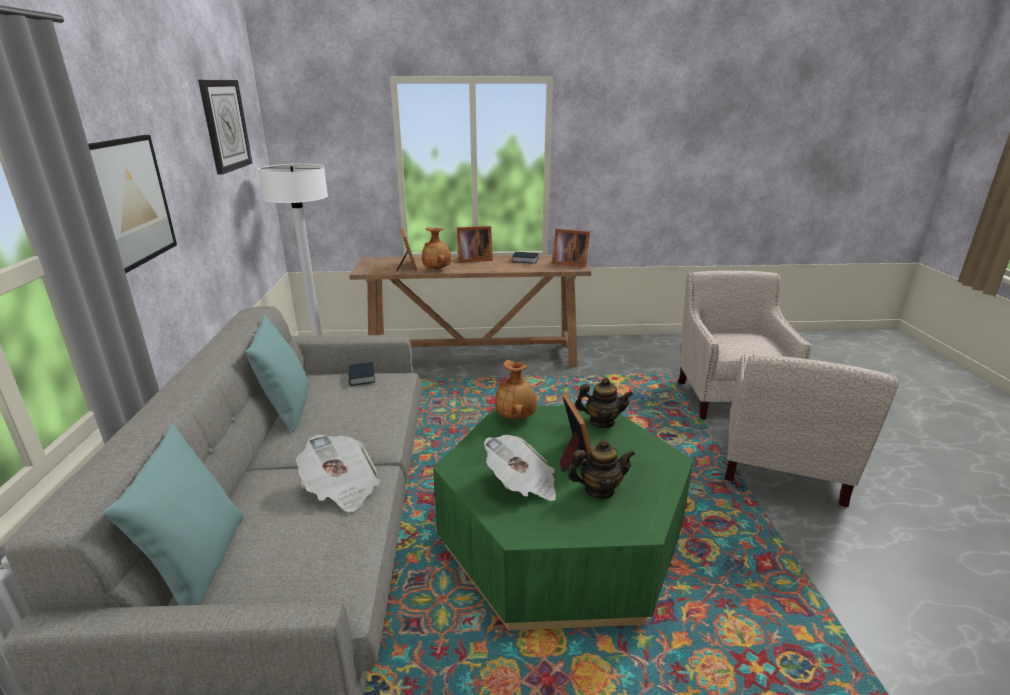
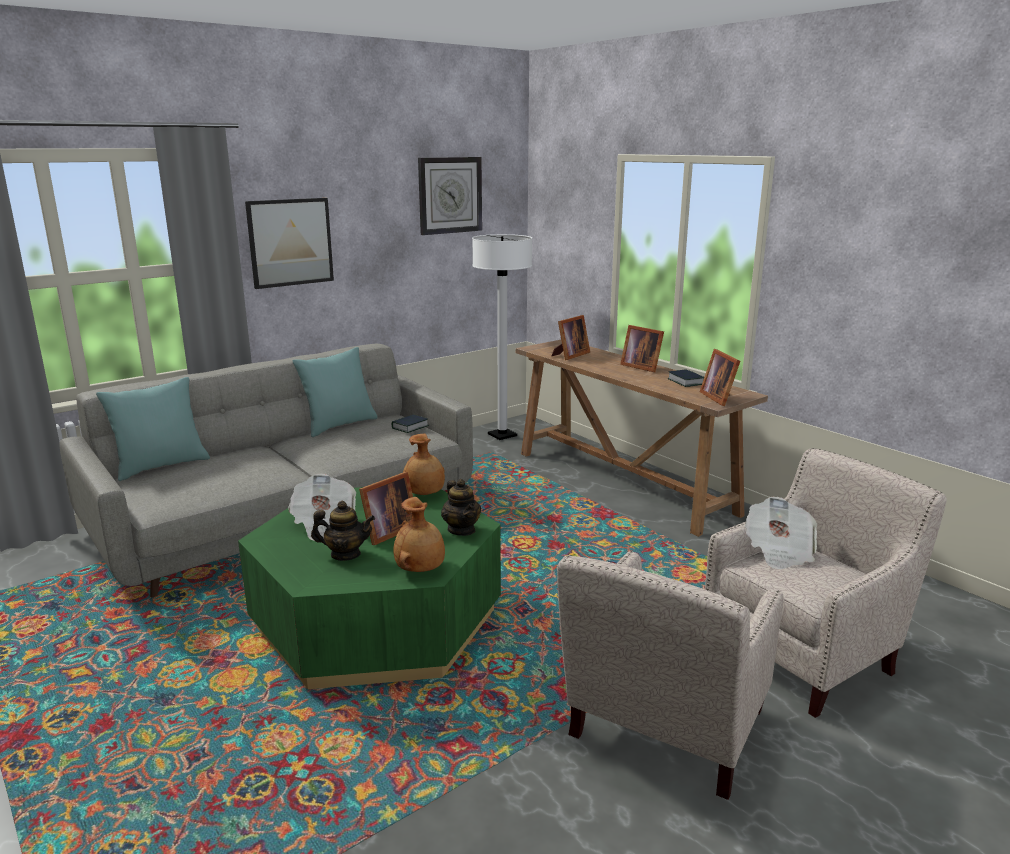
camera: 55 degrees right, 5 degrees down
newspaper [296,434,381,512] -> newspaper moved to [745,497,817,569]
brown vase [422,227,451,270] -> brown vase moved to [393,497,445,572]
teapot [568,439,635,499] -> teapot turned 45 degrees counterclockwise [311,501,375,561]
beige armchair [725,355,898,507] -> beige armchair turned 45 degrees counterclockwise [557,551,784,800]

